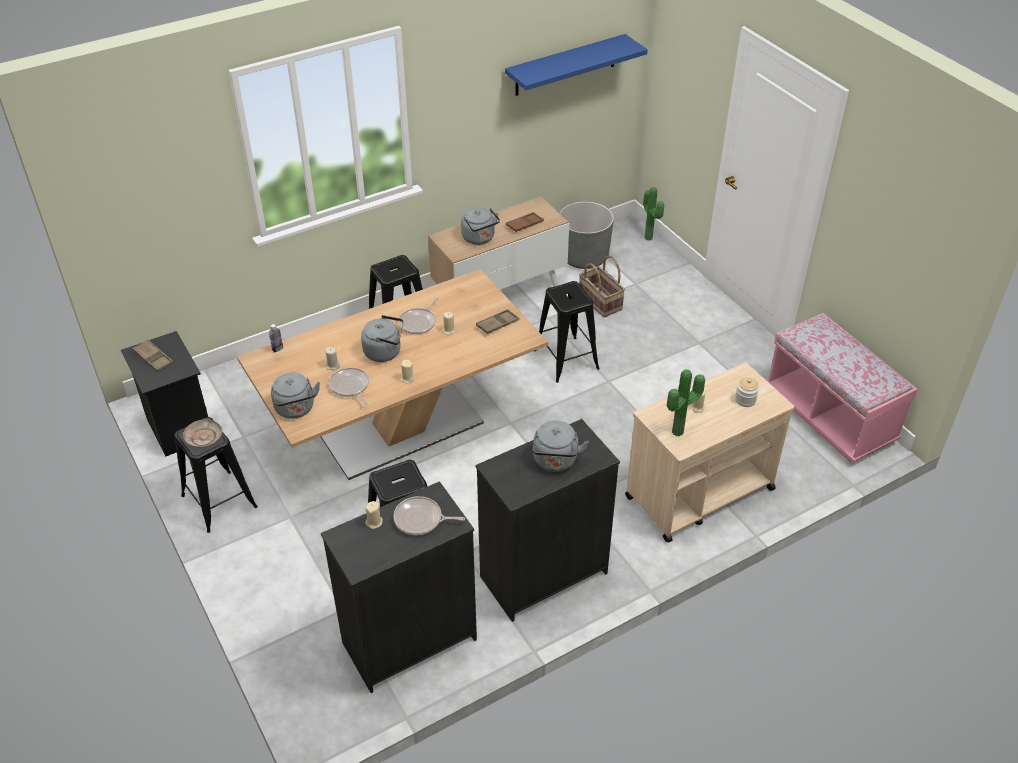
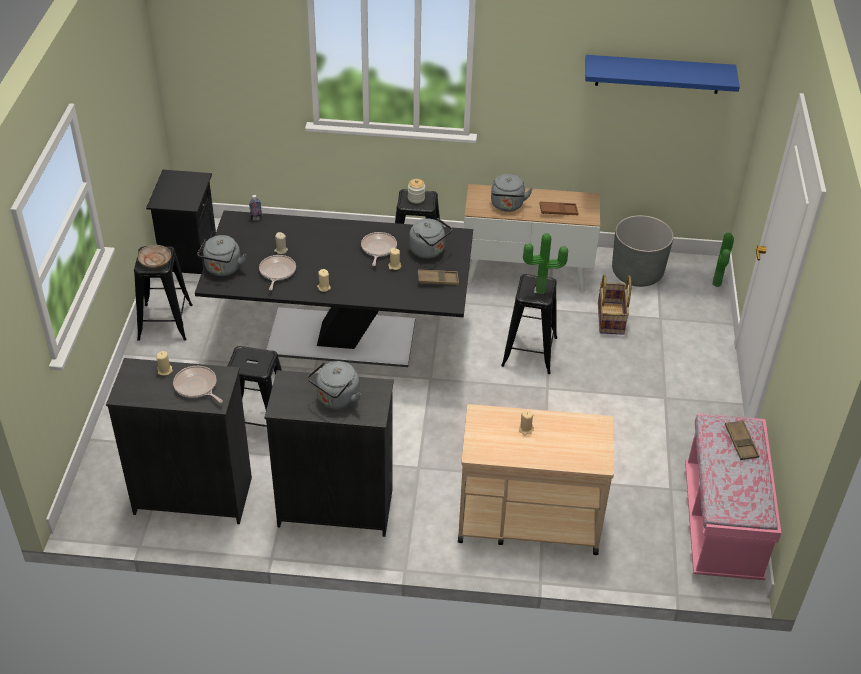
camera: 35 degrees right, 0 degrees up
brown tray [132,339,173,372] -> brown tray moved to [725,420,760,460]
beige dining table [237,269,548,480] -> black dining table [195,210,473,367]
grey kettle [361,315,404,362] -> grey kettle moved to [409,218,452,259]
frying pan [398,298,439,334] -> frying pan turned 120 degrees clockwise [361,232,397,266]
potted plant [667,369,705,436] -> potted plant moved to [523,233,568,294]
jar [735,377,759,407] -> jar moved to [408,179,425,203]

